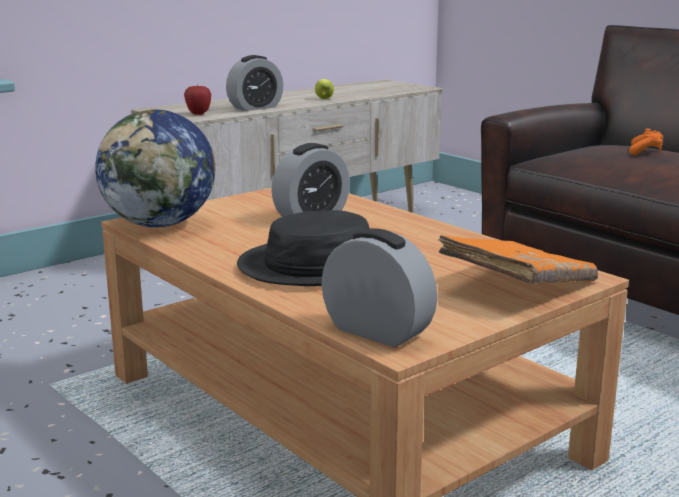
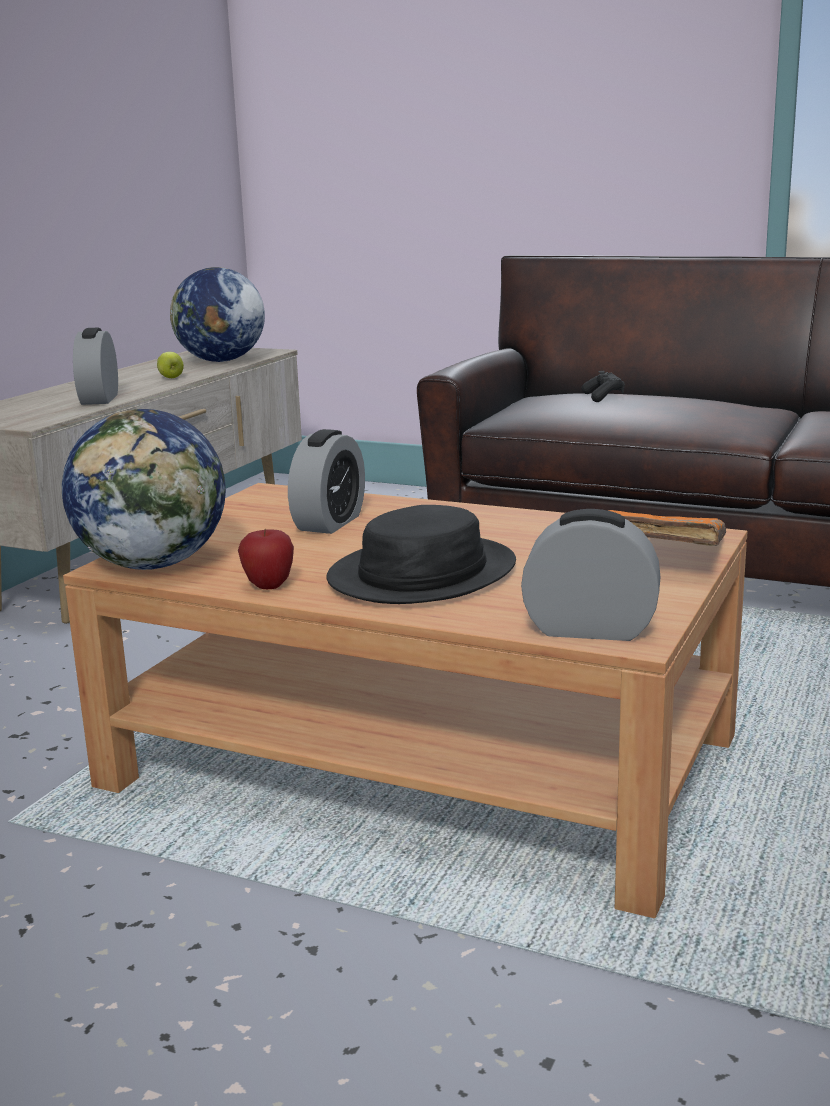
camera: 25 degrees left, 0 degrees up
apple [184,86,211,115] -> apple moved to [238,529,294,589]
alarm clock [226,55,283,111] -> alarm clock turned 150 degrees clockwise [73,328,118,405]
orange game controller [629,129,663,155] -> black game controller [581,371,625,402]
none -> globe [170,267,265,362]

